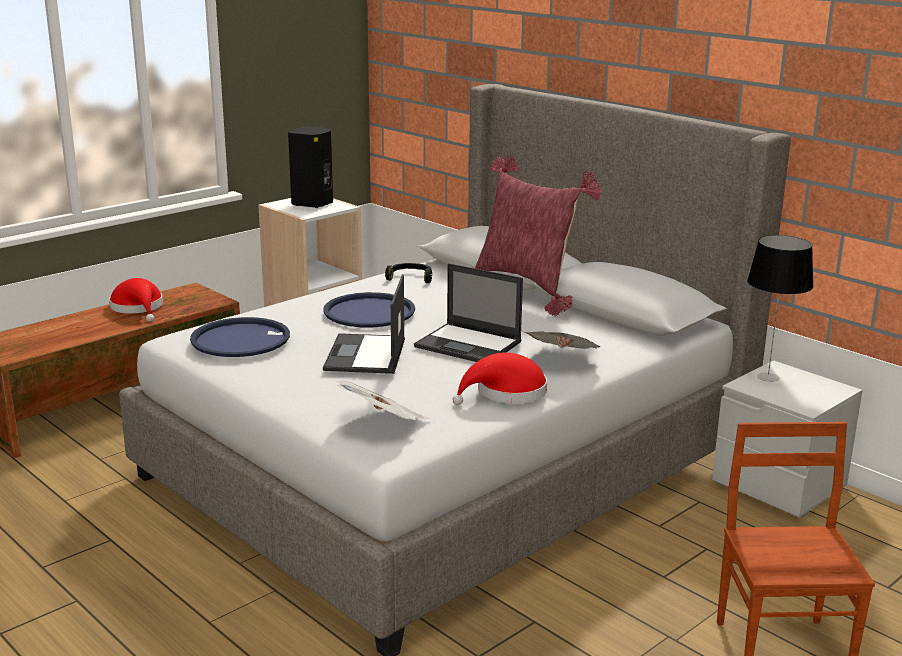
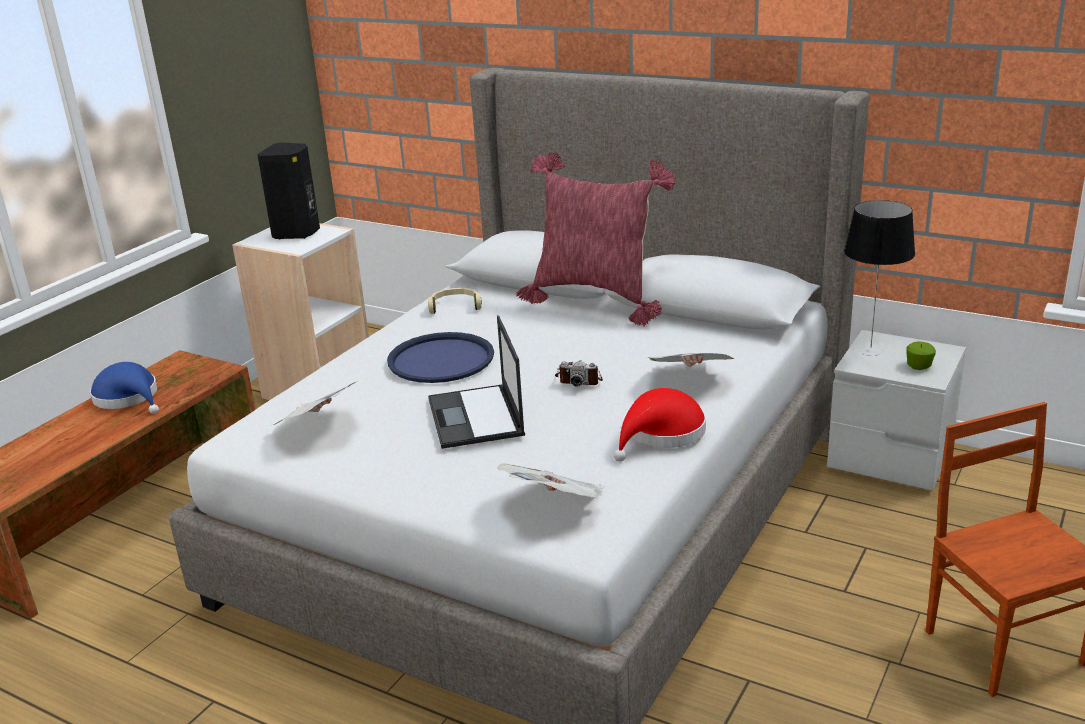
camera: 15 degrees left, 5 degrees up
red hat [109,278,163,322] -> blue hat [90,362,159,414]
blue tray [190,317,290,357] -> newspaper [271,382,355,426]
black headphones [385,263,432,283] -> beige headphones [428,288,482,314]
laptop [414,263,523,362] -> camera [555,360,603,387]
none -> apple [906,341,936,370]

